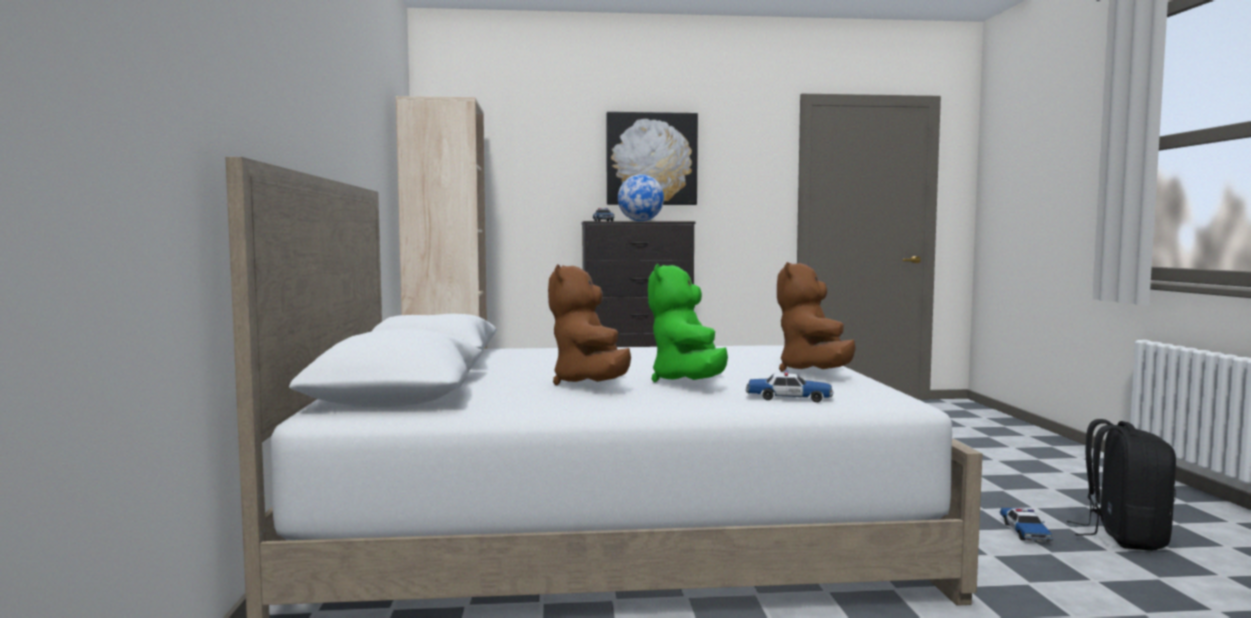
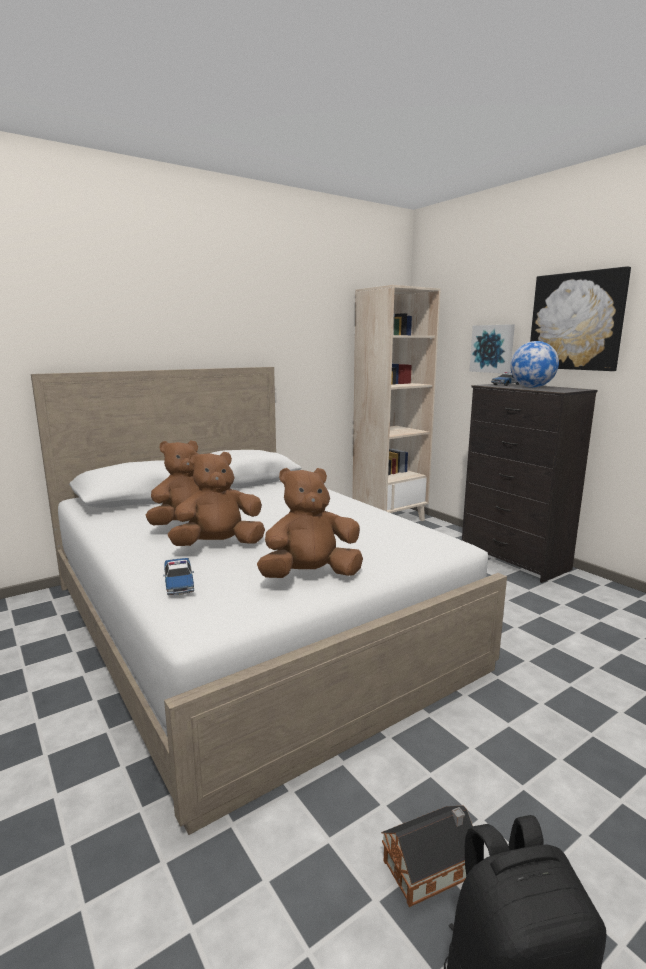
camera: 60 degrees right, 10 degrees up
green plush toy [648,264,728,382] -> brown plush toy [168,452,265,546]
toy car [1000,508,1053,542] -> toy house [381,806,473,907]
none -> picture [469,324,515,374]

